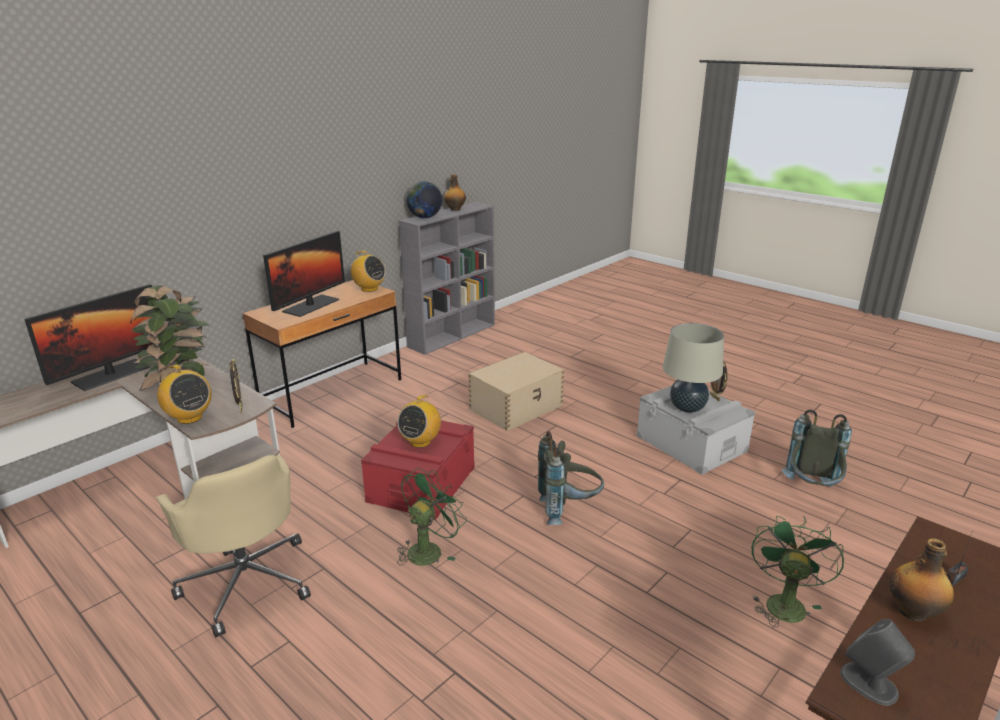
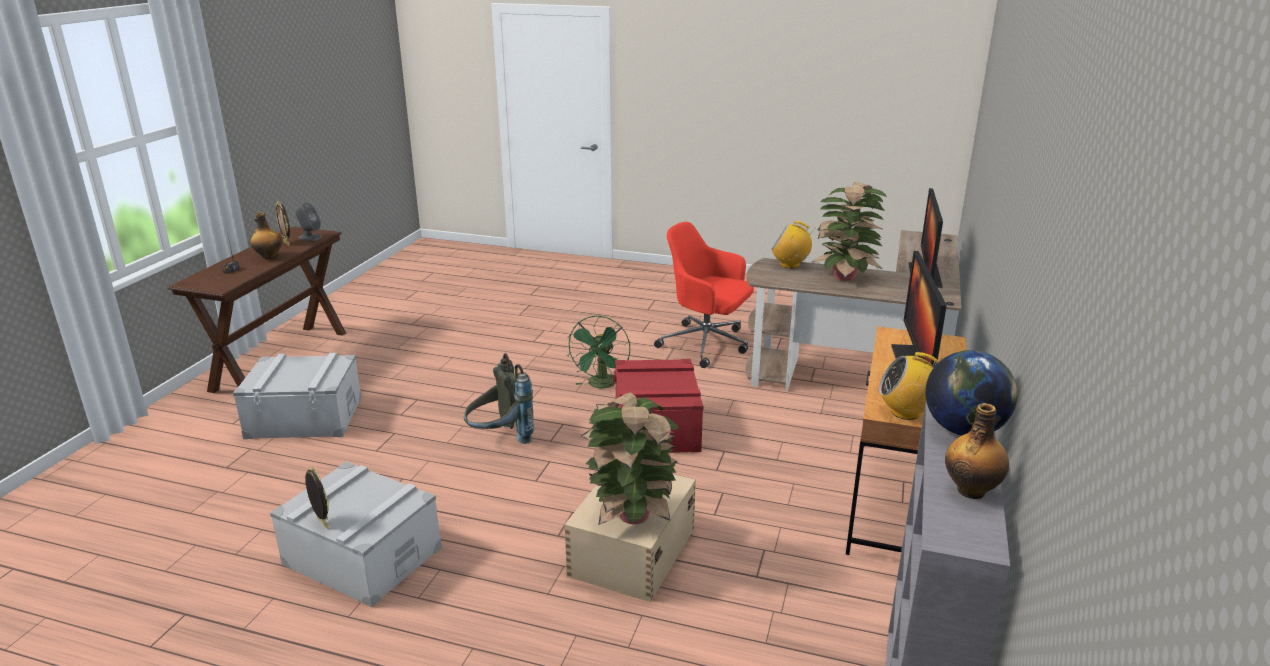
camera: 155 degrees right, 0 degrees up
beige office chair [156,455,311,638] -> red office chair [654,222,754,368]
picture frame [229,358,243,414] -> picture frame moved to [276,201,290,246]
radio [397,395,441,448] -> none
beige table lamp [663,323,724,413] -> none
green fan [752,516,844,628] -> grey storage box [233,353,362,439]
grey backpack [782,410,852,487] -> none
none -> potted plant [581,392,679,525]

